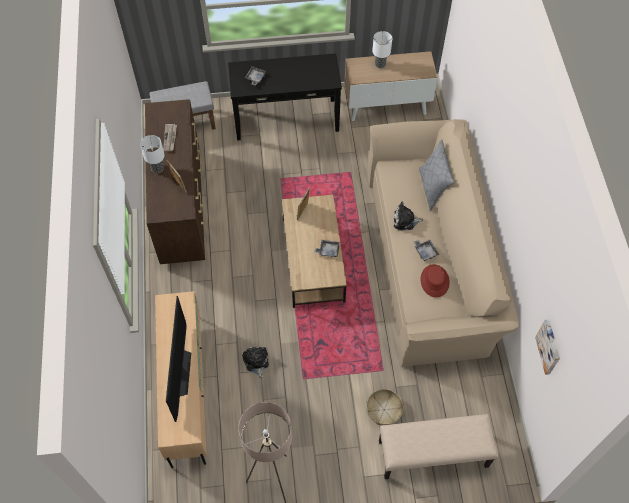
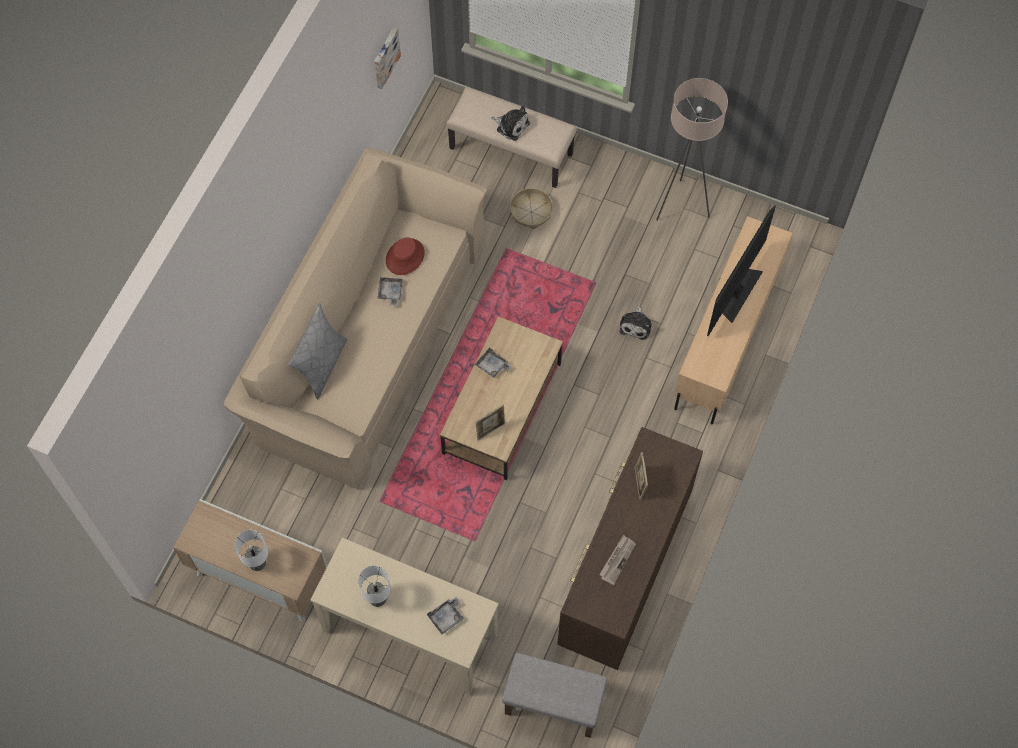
camera: 150 degrees left, 5 degrees up
table lamp [140,135,165,173] -> table lamp moved to [358,566,391,607]
black console table [228,53,342,141] -> beige console table [310,537,499,695]
plush toy [394,201,423,231] -> plush toy moved to [491,106,530,141]

